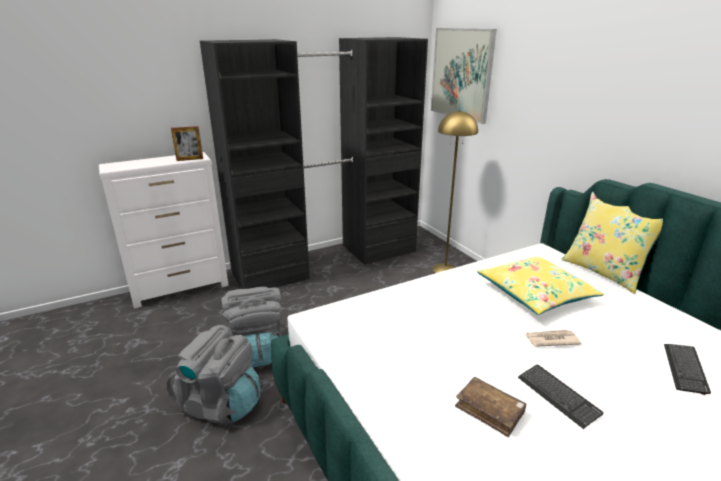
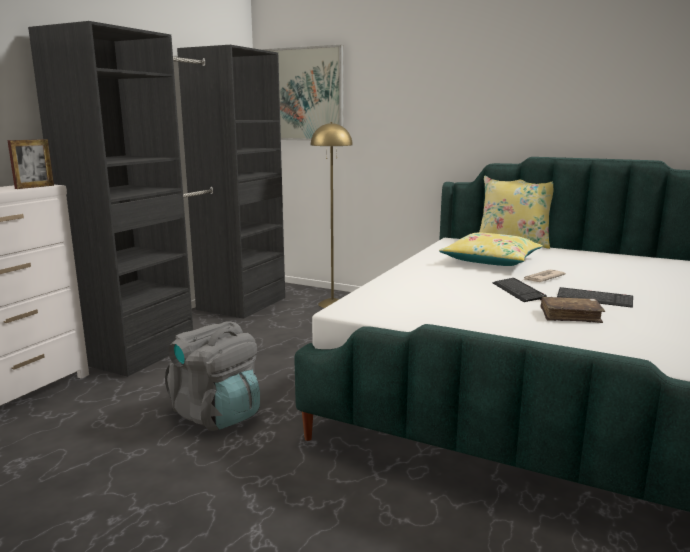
camera: 35 degrees left, 10 degrees down
grey backpack [166,325,261,425] -> none
keyboard [664,344,711,395] -> keyboard moved to [493,278,547,302]

